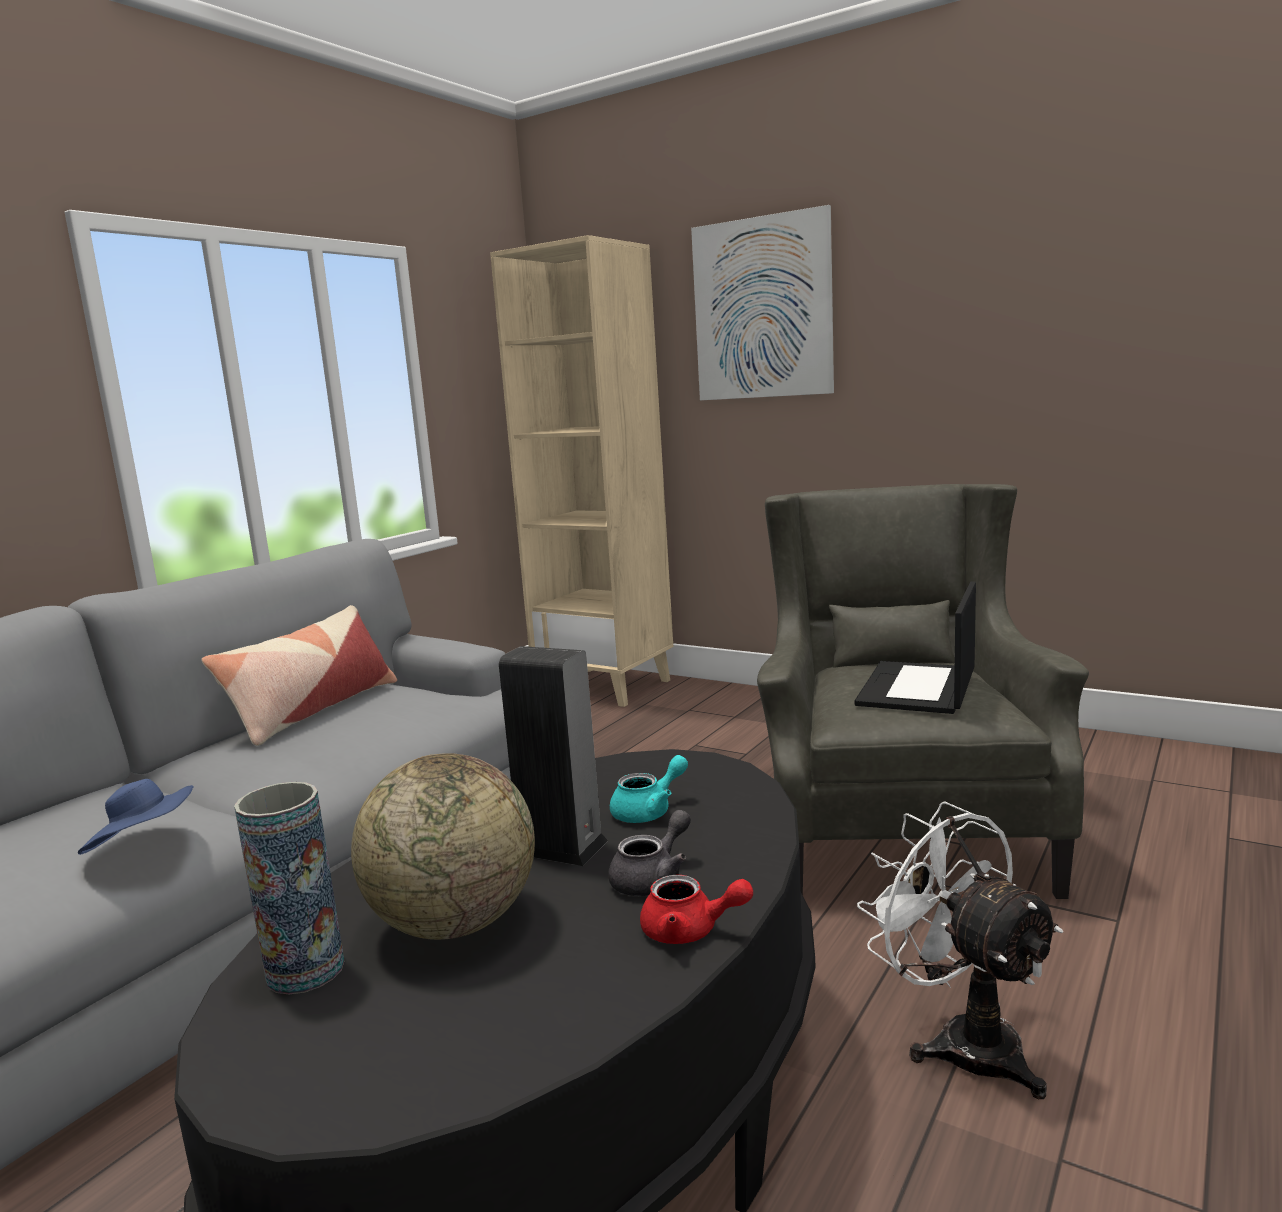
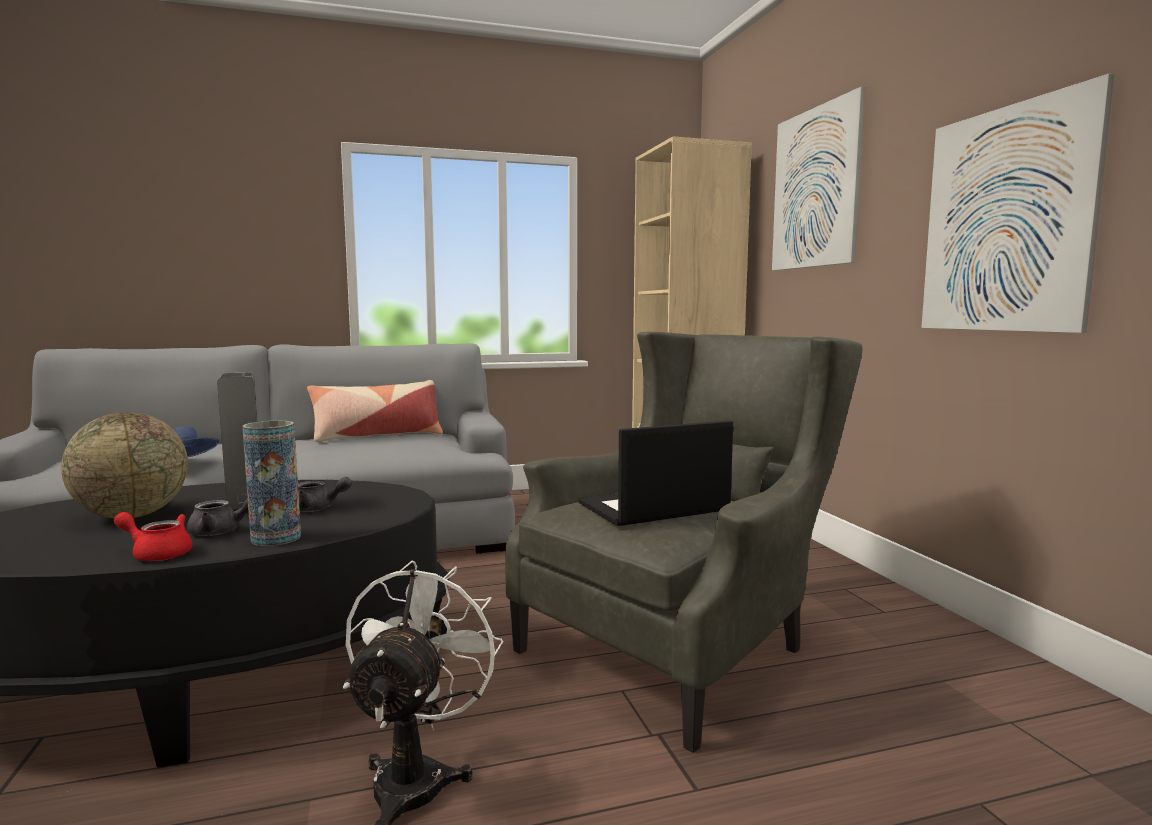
camera: 40 degrees right, 5 degrees down
vase [234,782,344,994] -> vase moved to [242,421,301,546]
turquoise teapot [610,755,688,823] -> grey teapot [298,477,352,512]
red teapot [640,875,753,944] -> red teapot turned 135 degrees clockwise [114,512,193,561]
none -> picture [921,74,1114,333]

